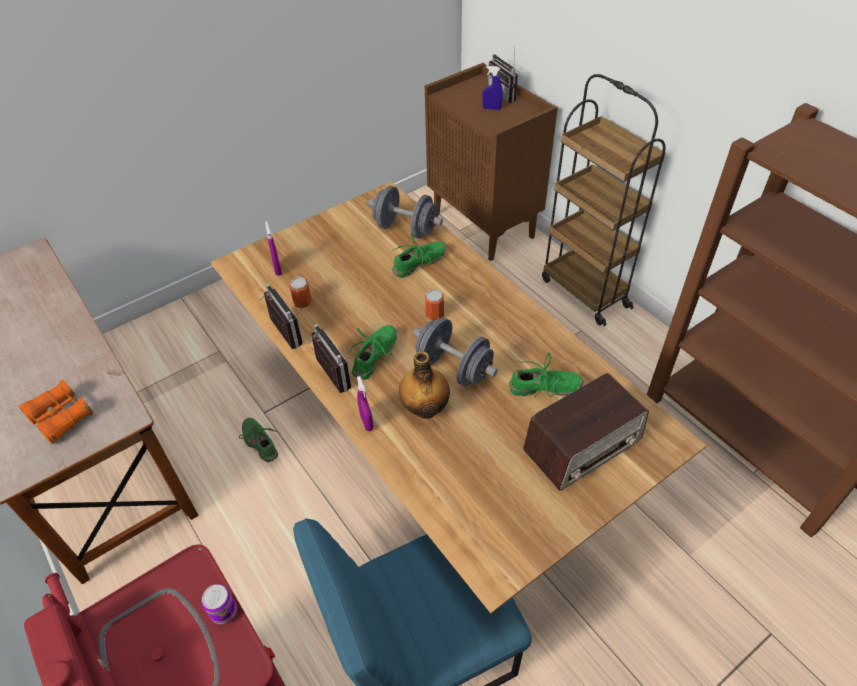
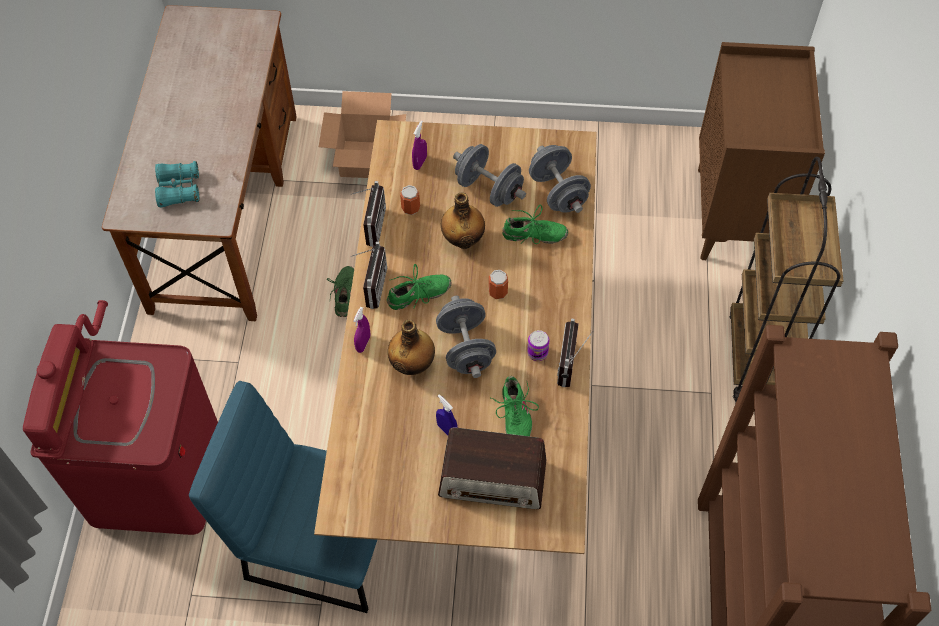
camera: 40 degrees right, 10 degrees up
orange binoculars [19,380,93,444] -> turquoise binoculars [155,161,199,208]
can [201,584,237,625] -> can moved to [527,330,550,361]
blue spray bottle [482,66,503,110] -> blue spray bottle moved to [436,394,458,436]
radio [488,46,518,103] -> radio moved to [557,319,593,387]
green shoe [509,353,583,397] -> green shoe turned 45 degrees clockwise [490,376,539,436]
none -> cardboard box [319,91,406,178]
none -> bottle [441,192,485,249]
none -> grey dumbbell [453,144,526,207]

